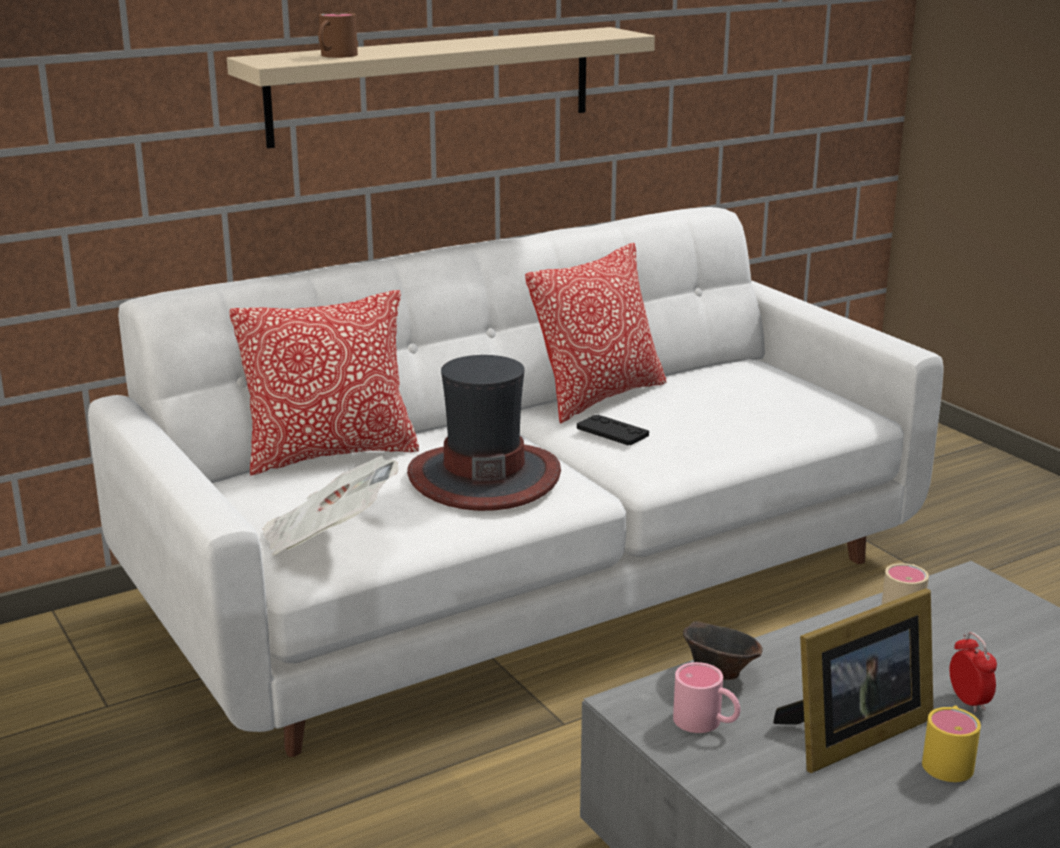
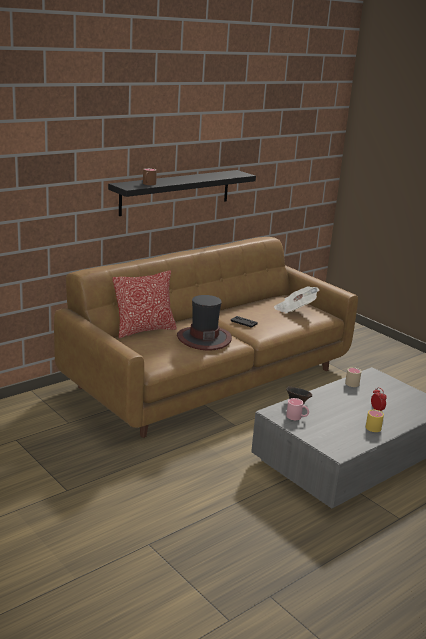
camera: 10 degrees left, 0 degrees up
white sofa [88,207,944,757] -> brown sofa [54,237,358,438]
beige shelf [227,27,655,148] -> black shelf [108,170,256,216]
newspaper [262,456,399,556] -> newspaper moved to [274,286,319,314]
pillow [525,243,667,424] -> none
picture frame [773,588,933,773] -> none

